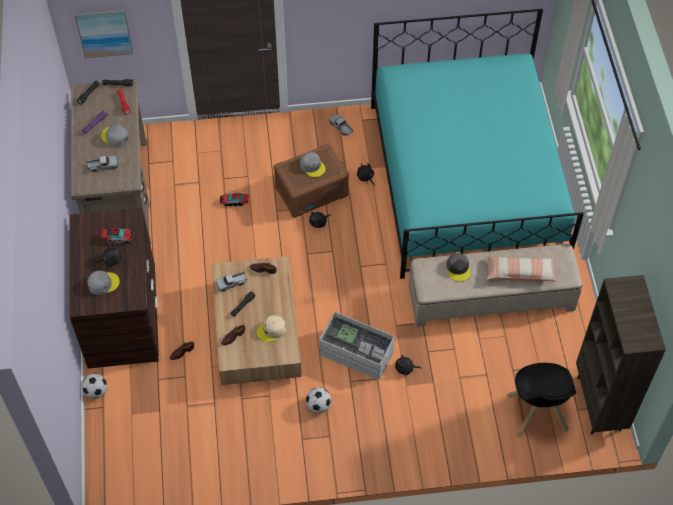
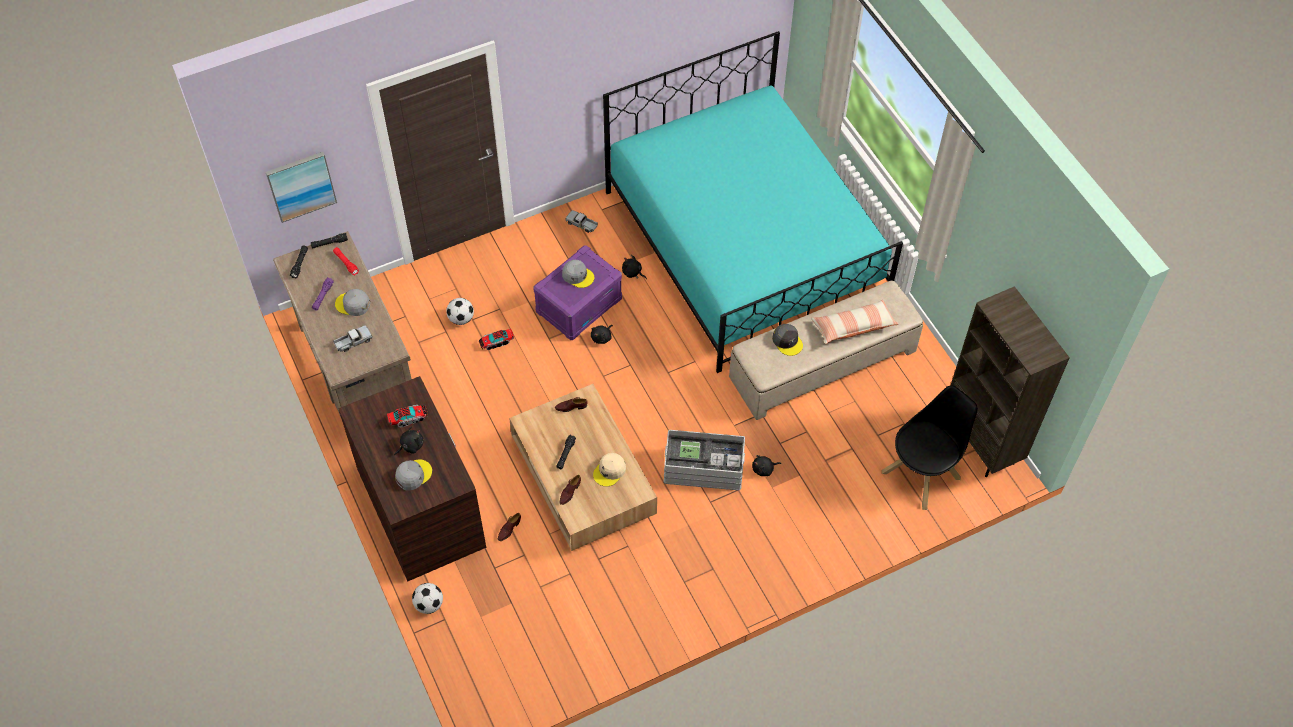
camera: 20 degrees left, 0 degrees up
toy truck [216,271,247,292] -> none
brown storage box [273,144,349,218] -> purple storage box [533,245,622,340]
football [306,387,331,413] -> football moved to [446,298,474,325]
black chair [507,363,576,438] -> black chair turned 105 degrees counterclockwise [882,385,978,510]

